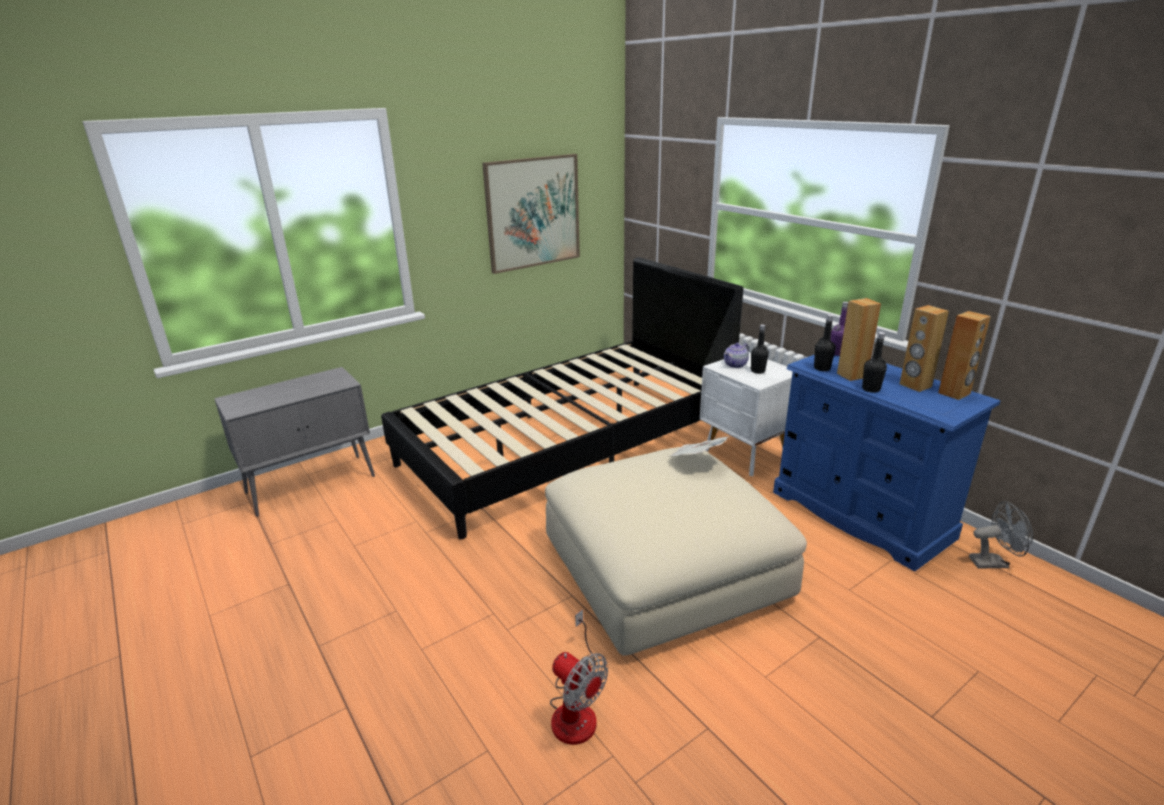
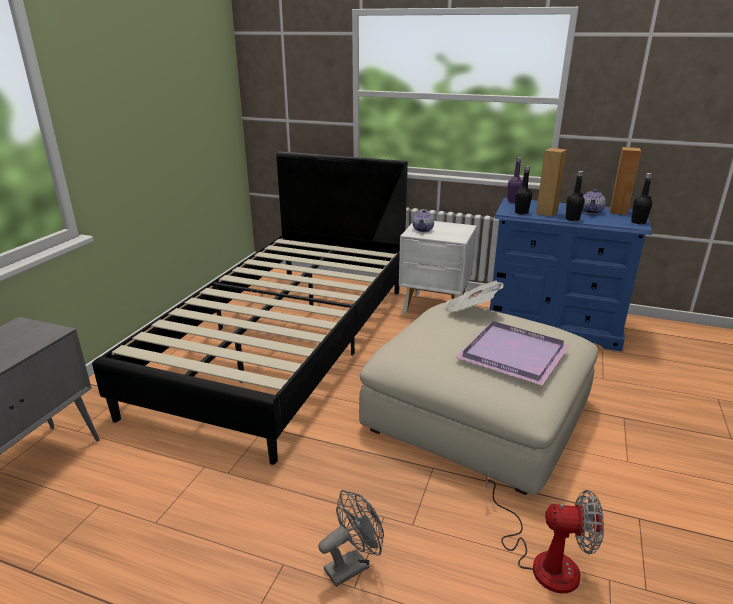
camera: 35 degrees left, 0 degrees up
picture [482,154,580,274] -> none
black bottle [751,324,769,374] -> black bottle moved to [631,173,652,224]
brown speaker [900,305,949,392] -> teapot [582,189,606,214]
grey fan [969,501,1033,569] -> grey fan moved to [318,490,384,587]
none -> purple tray [455,321,570,386]

